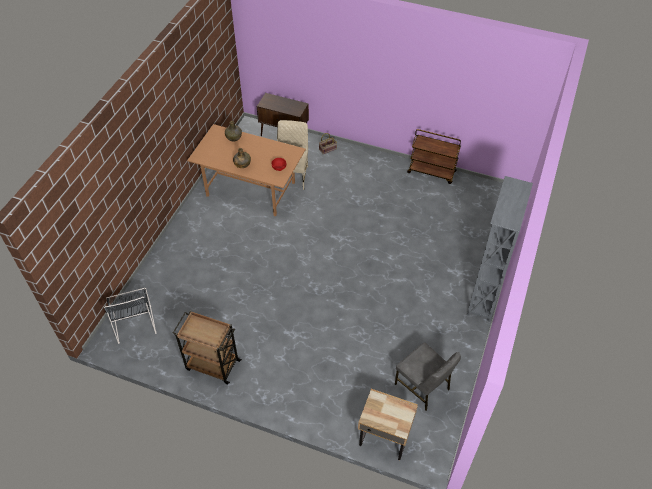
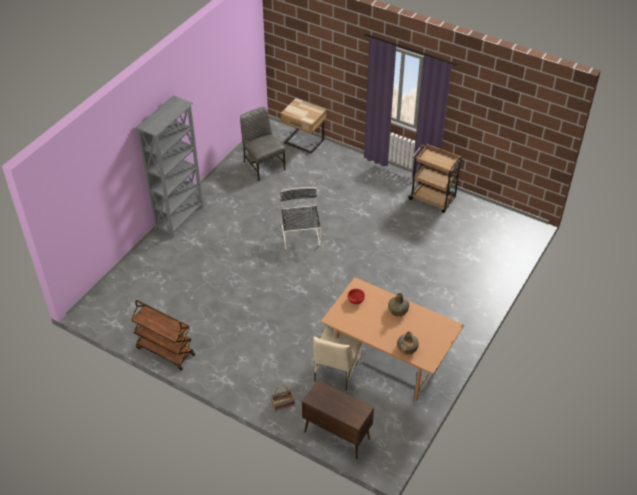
camera: 170 degrees left, 5 degrees down
black chair [104,288,157,344] -> black chair moved to [281,187,321,249]

